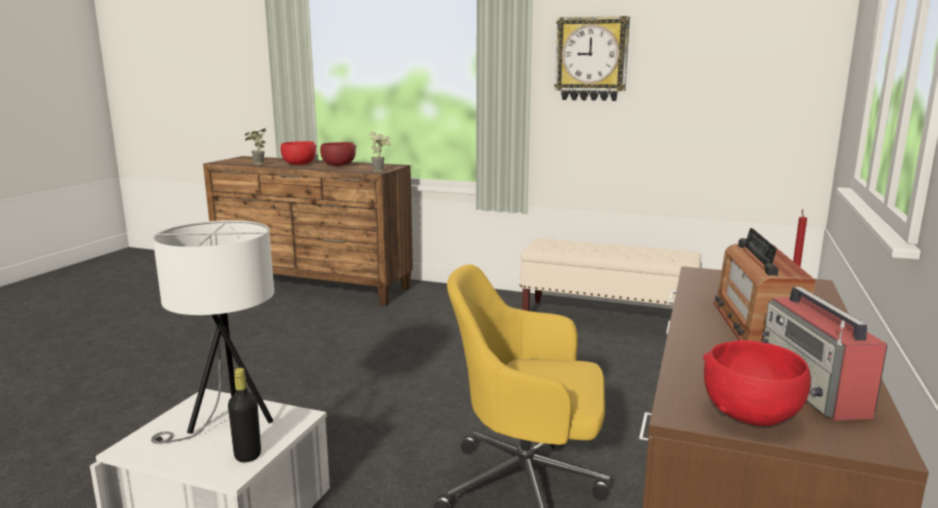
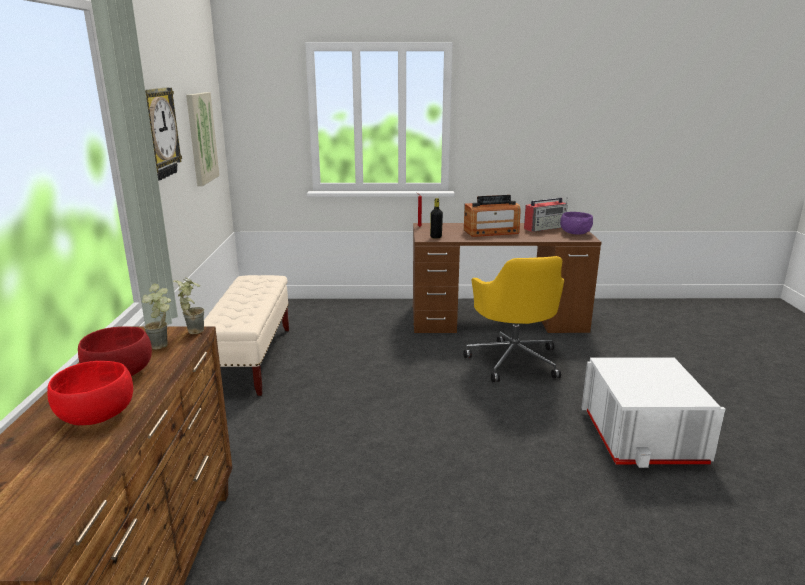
camera: 110 degrees left, 5 degrees up
white table lamp [151,220,274,444] -> none
black bottle [228,368,261,462] -> black bottle moved to [430,198,443,239]
potted plant [245,128,266,166] -> potted plant moved to [142,283,171,349]
red bowl [703,340,811,426] -> purple bowl [560,212,593,235]
none -> picture [186,92,220,186]

